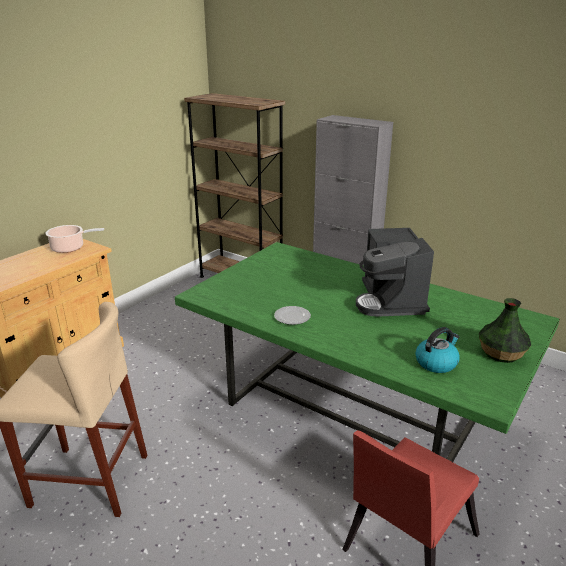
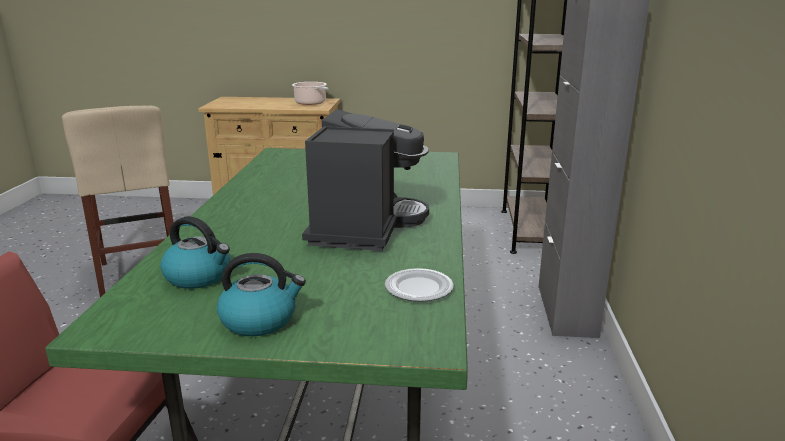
camera: 60 degrees right, 5 degrees down
plate [274,306,311,325] -> plate moved to [385,268,454,302]
coffee machine [356,228,434,317] -> coffee machine turned 135 degrees clockwise [302,109,429,251]
vase [479,298,531,363] -> kettle [217,253,306,336]

